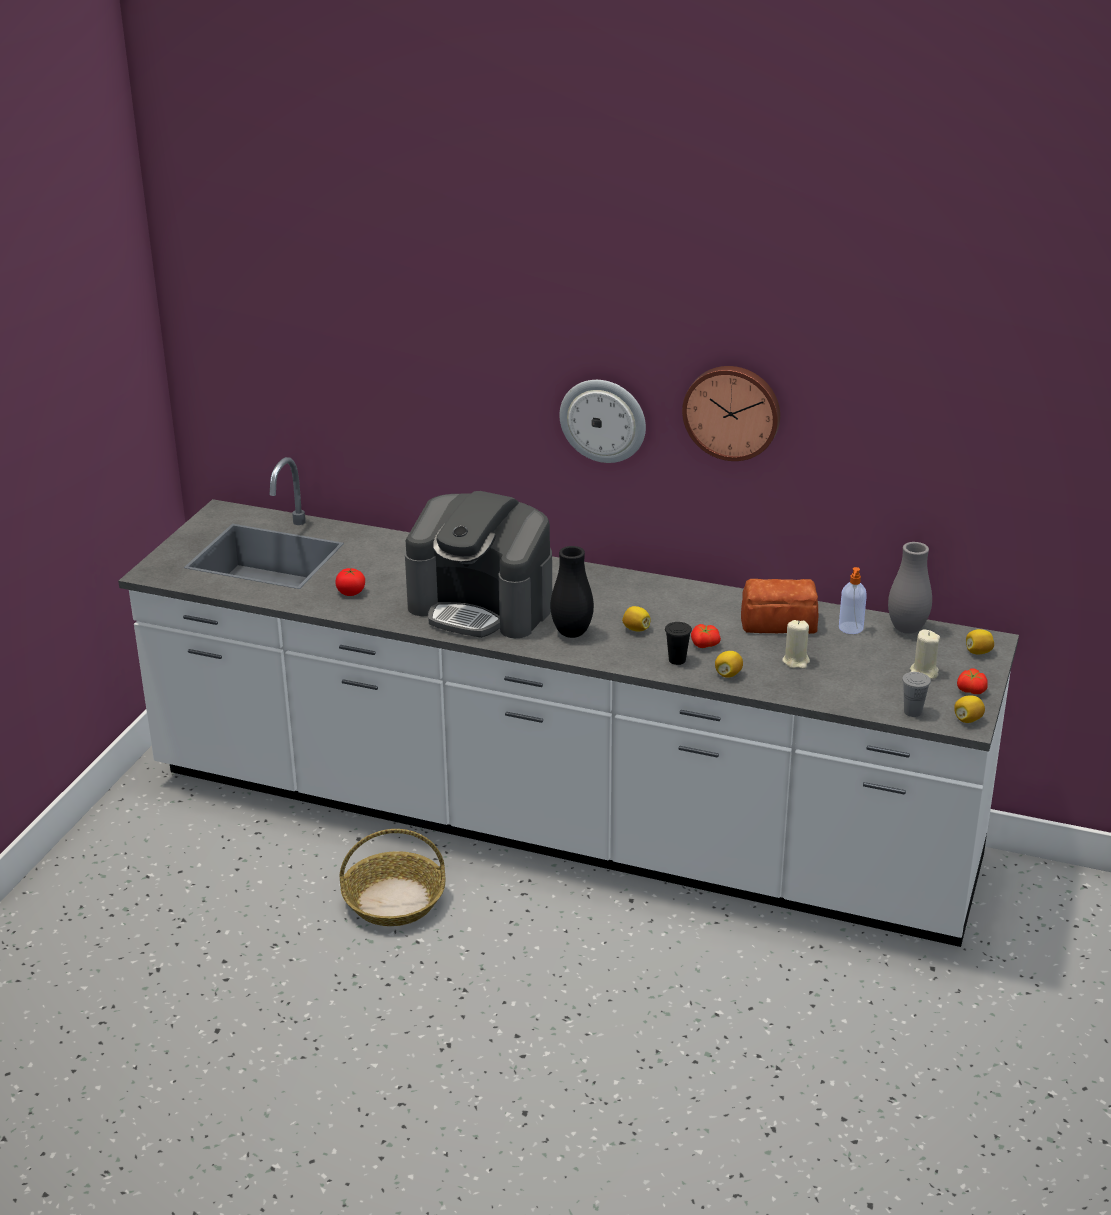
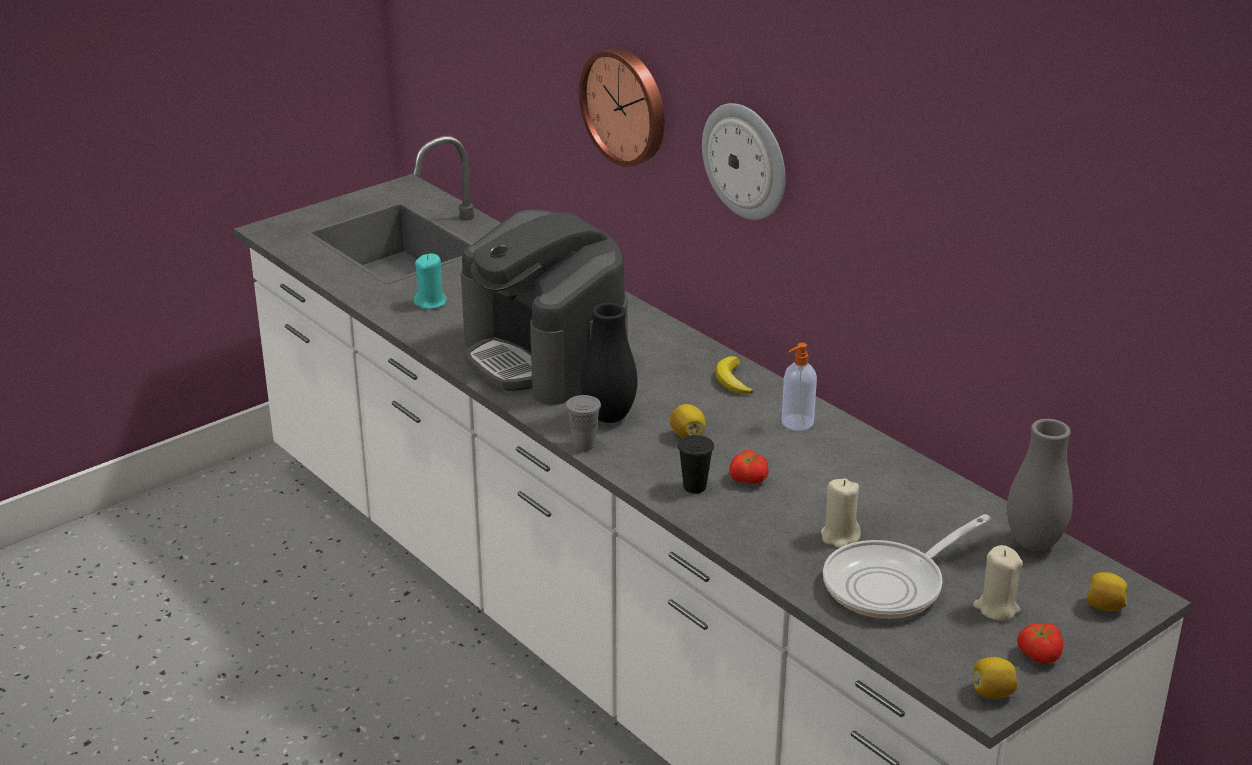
camera: 30 degrees right, 0 degrees up
tomato [335,568,365,596] -> turquoise candle [414,253,447,309]
basket [340,829,445,926] -> none
wall clock [682,366,780,461] -> wall clock moved to [579,48,665,167]
lemon [715,651,743,678] -> none
bread [741,579,818,634] -> none
soap dispenser [839,567,867,634] -> soap dispenser moved to [781,343,817,431]
grey cup [902,672,931,717] -> grey cup moved to [566,395,601,451]
none -> banana [716,356,754,394]
none -> frying pan [823,514,991,618]

